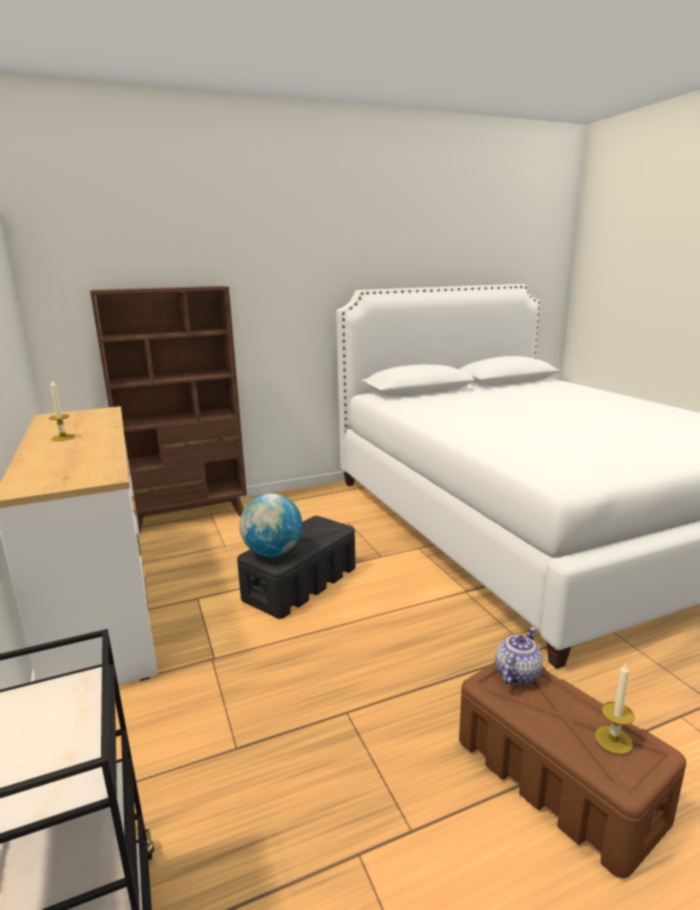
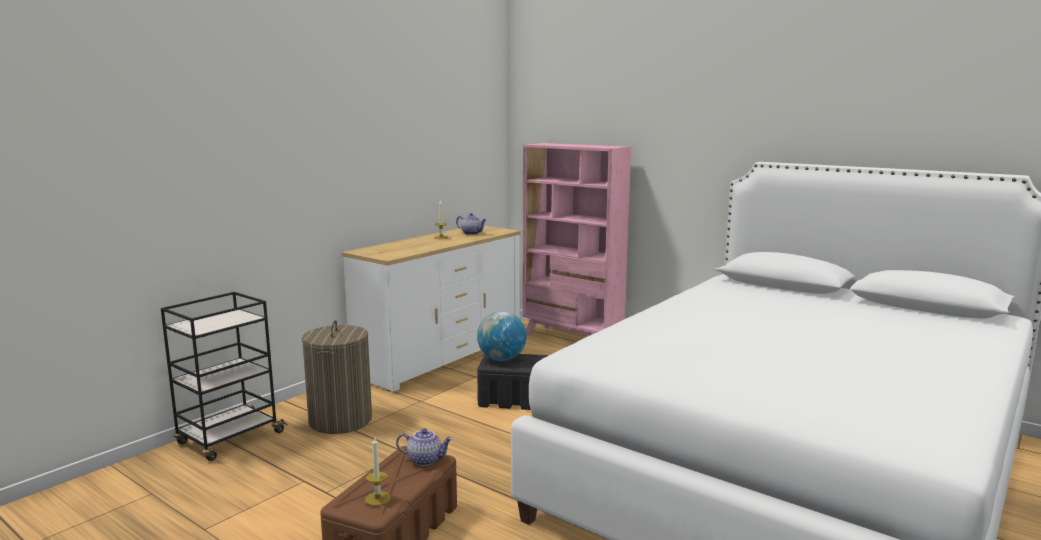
camera: 60 degrees right, 5 degrees down
brown bookcase [90,286,247,533] -> pink bookcase [523,143,631,336]
none -> laundry basket [302,320,372,434]
none -> teapot [456,213,487,235]

